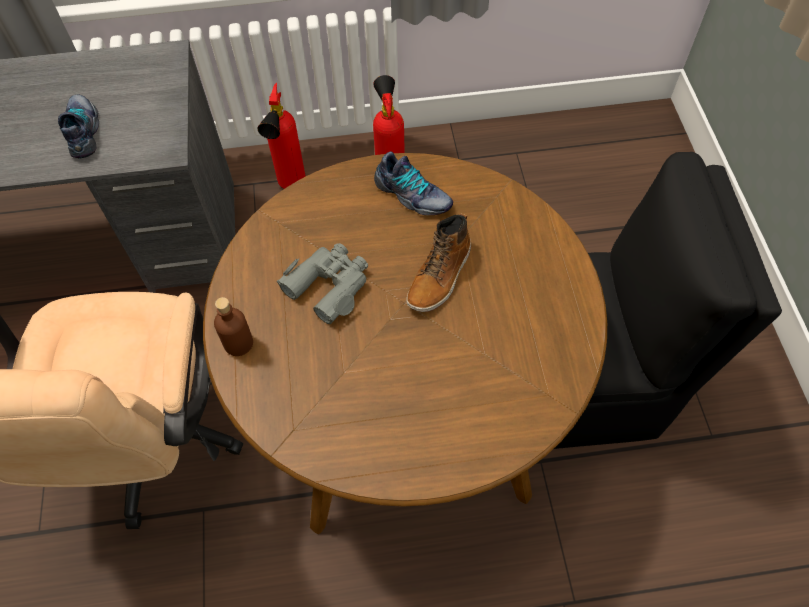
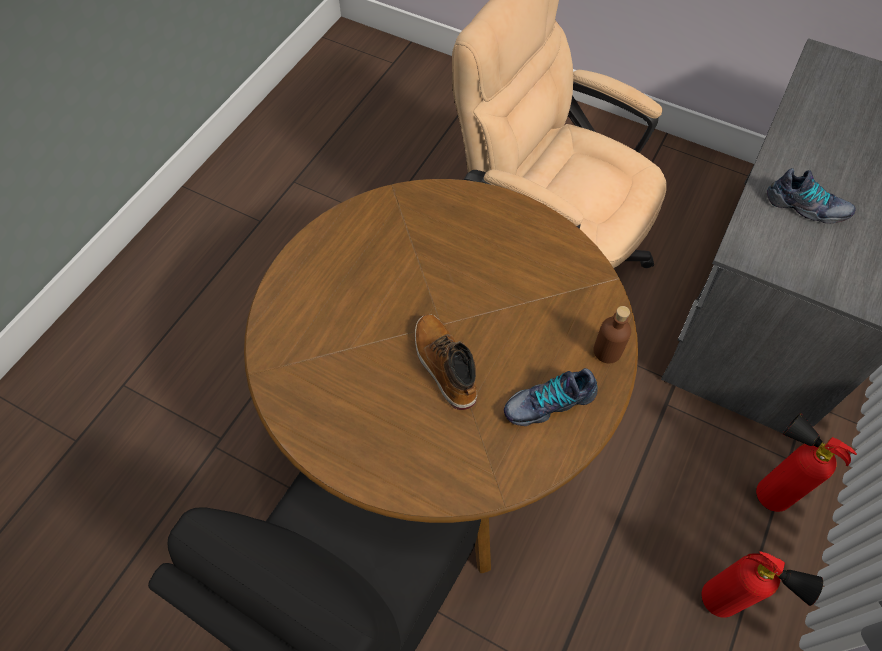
camera: 125 degrees right, 0 degrees up
brown bottle [214,297,253,356] -> brown bottle moved to [593,306,631,363]
grey binoculars [277,243,368,324] -> none

